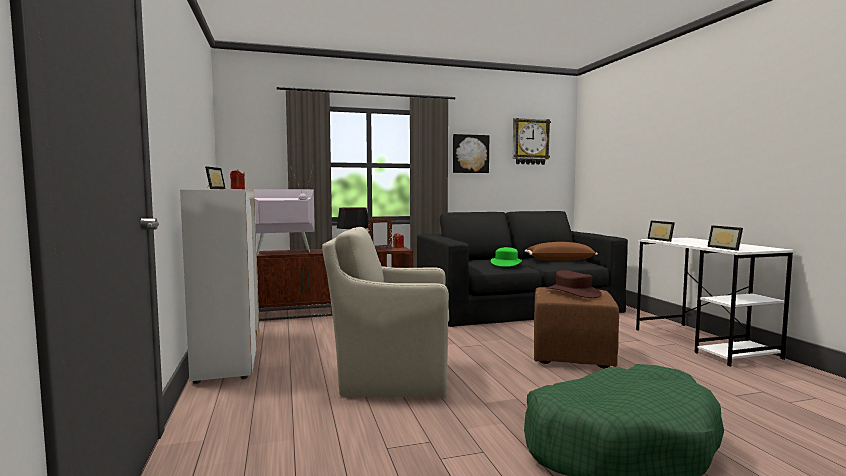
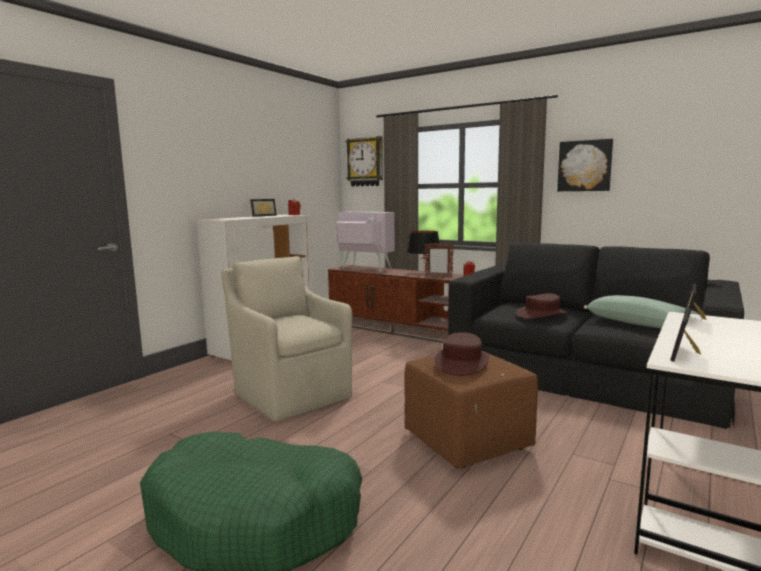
camera: 50 degrees right, 5 degrees up
green hat [491,247,522,267] -> brown hat [516,293,569,319]
wall clock [512,118,551,165] -> wall clock moved to [346,136,383,186]
brown pillow [525,242,598,261] -> green pillow [584,295,700,328]

